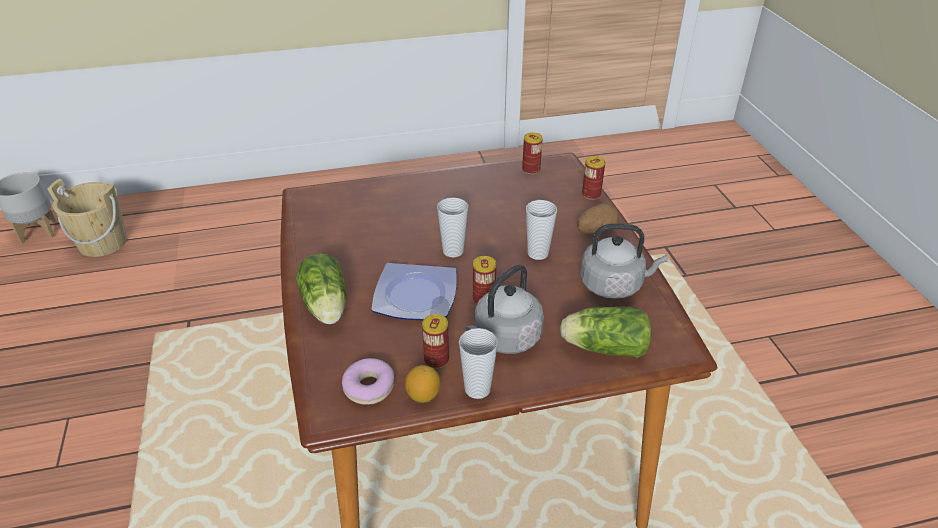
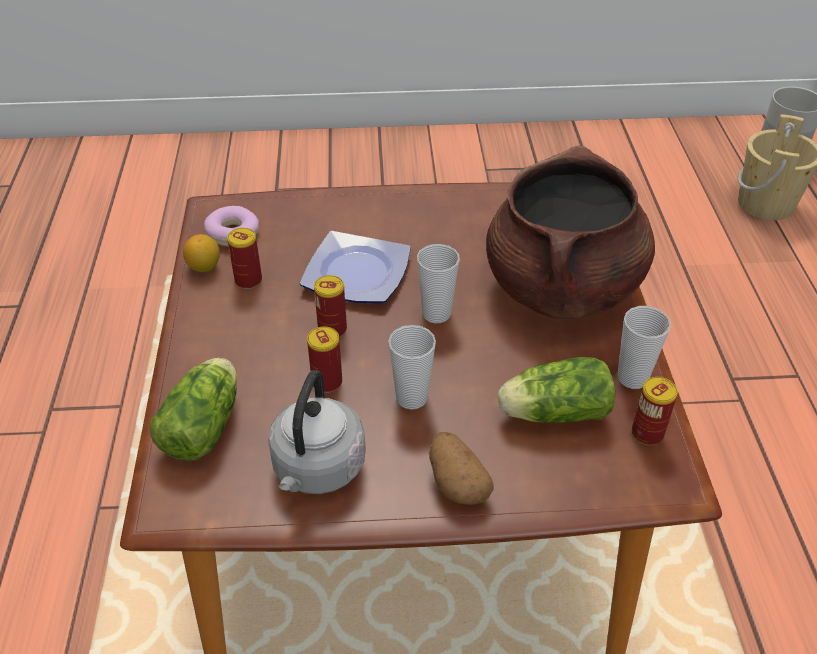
camera: 100 degrees right, 5 degrees up
lettuce [296,253,347,324] -> lettuce moved to [498,357,615,423]
cup [459,328,498,399] -> cup moved to [617,306,671,389]
grey kettle [465,265,544,354] -> none
can [582,156,605,200] -> can moved to [307,326,342,393]
none -> brown cooking pot [486,145,655,319]

